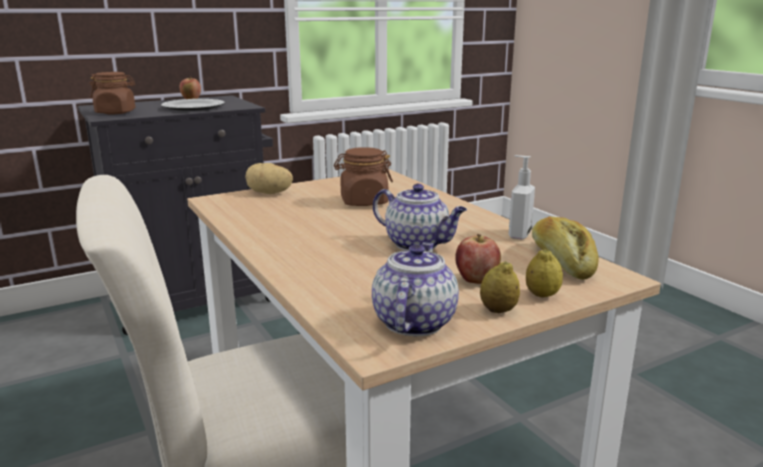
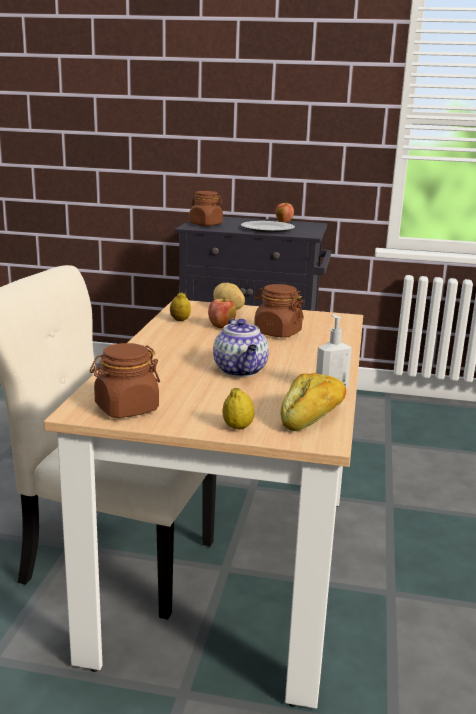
camera: 40 degrees right, 0 degrees up
teapot [372,242,459,336] -> brown jar [90,343,160,418]
apple [455,234,501,284] -> apple moved to [208,297,236,328]
lemon [480,261,520,313] -> lemon moved to [170,292,191,321]

